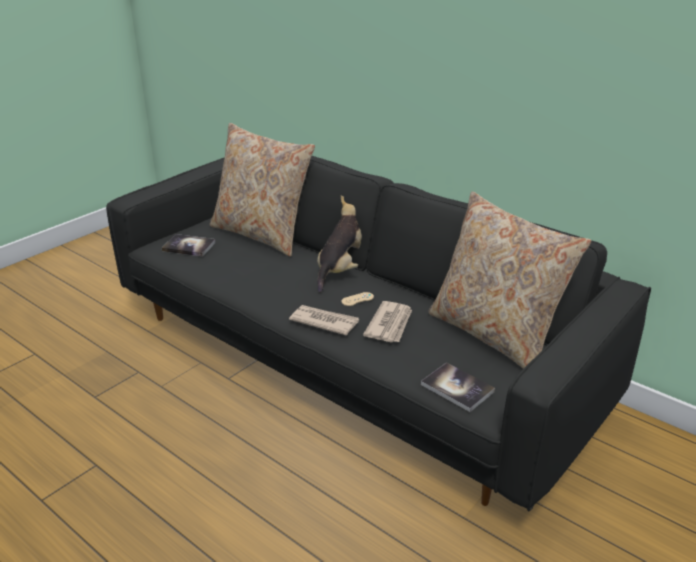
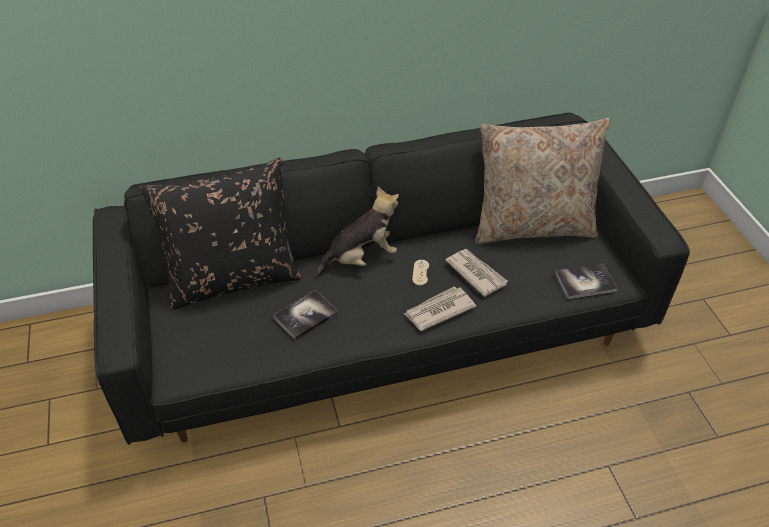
camera: 55 degrees left, 15 degrees up
book [162,234,216,257] -> book moved to [273,290,338,341]
beige pillow [210,123,315,257] -> black pillow [140,157,302,310]
plush toy [317,195,362,293] -> plush toy turned 90 degrees clockwise [315,186,399,277]

